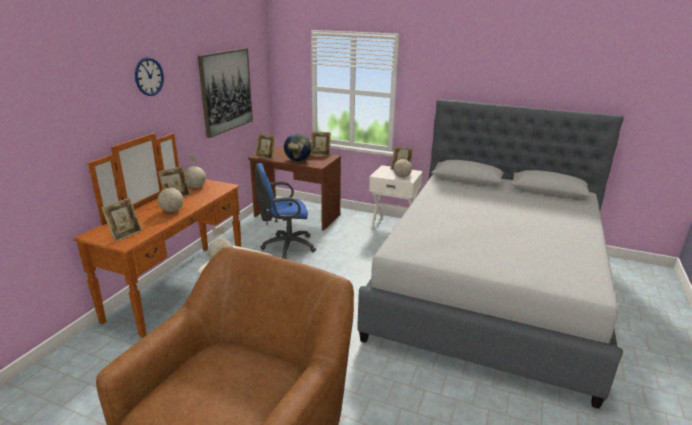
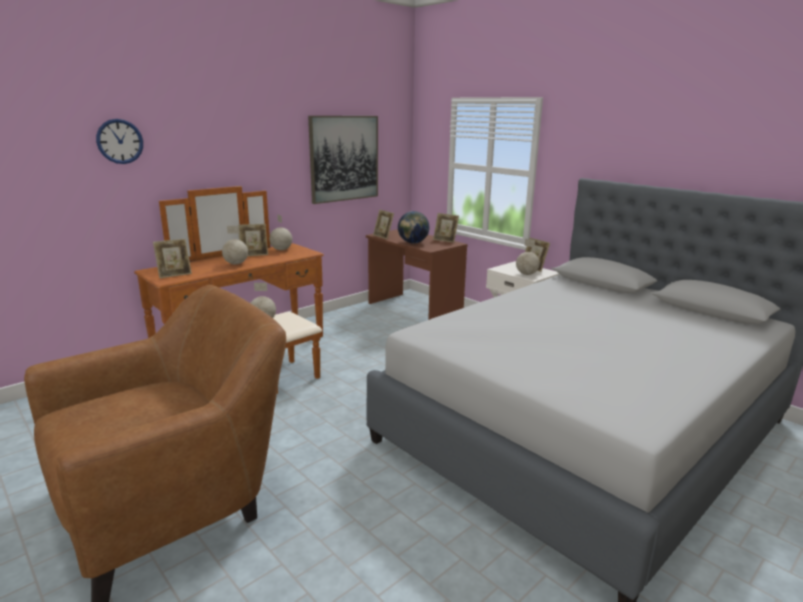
camera: 25 degrees right, 5 degrees down
wall clock [135,57,164,96] -> wall clock moved to [96,119,143,164]
blue office chair [255,163,316,259] -> none

